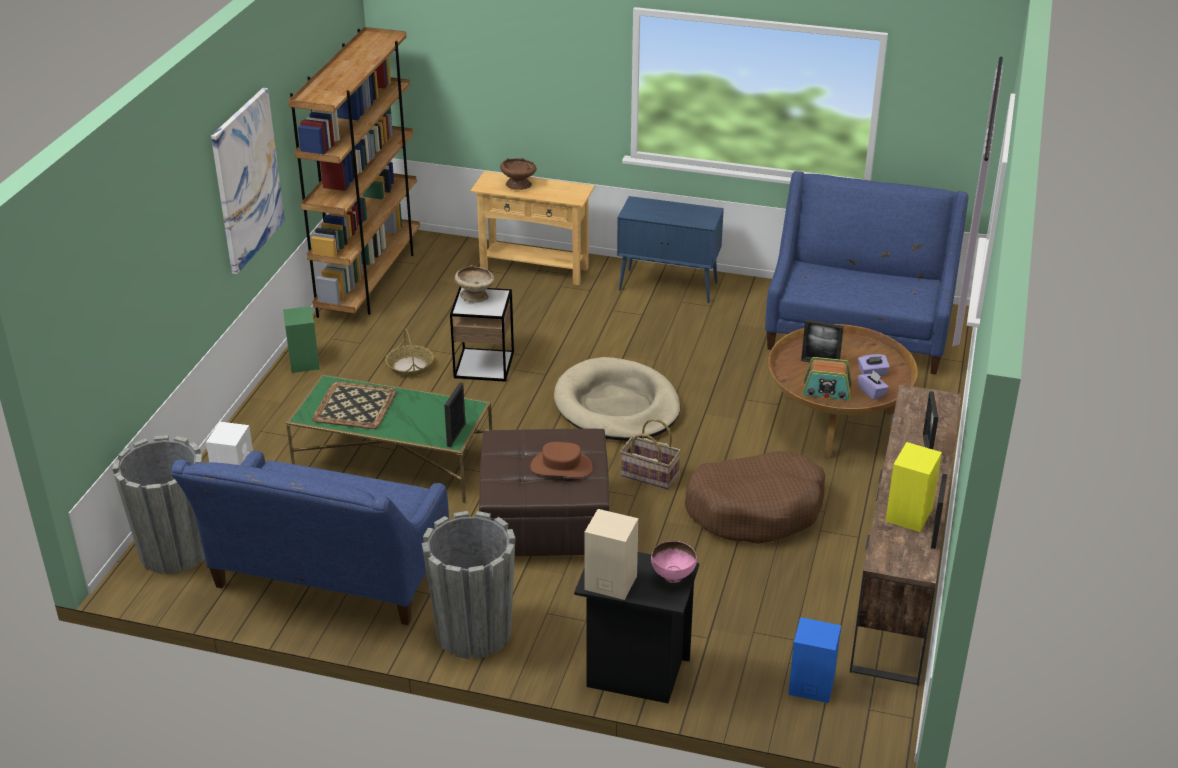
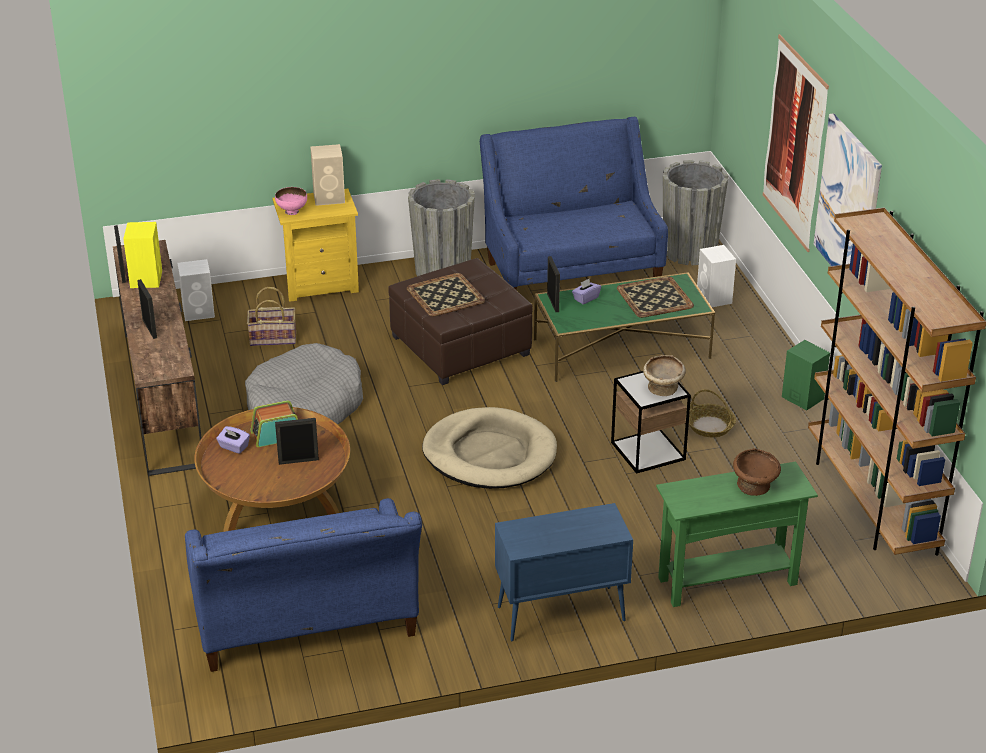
camera: 150 degrees right, 0 degrees up
beige console table [470,171,595,285] -> green console table [656,462,818,607]
brown hat [531,442,593,478] -> tray [407,273,485,316]
black nightstand [574,552,699,704] -> yellow nightstand [272,189,359,302]
basket [620,419,681,490] -> basket moved to [247,287,296,346]
brown dog bed [684,451,825,544] -> grey dog bed [245,343,363,424]
blue speaker [788,617,841,703] -> white speaker [177,259,215,321]
purple tissue box [858,354,890,376] -> purple tissue box moved to [572,279,601,304]
none -> picture [763,34,829,252]

